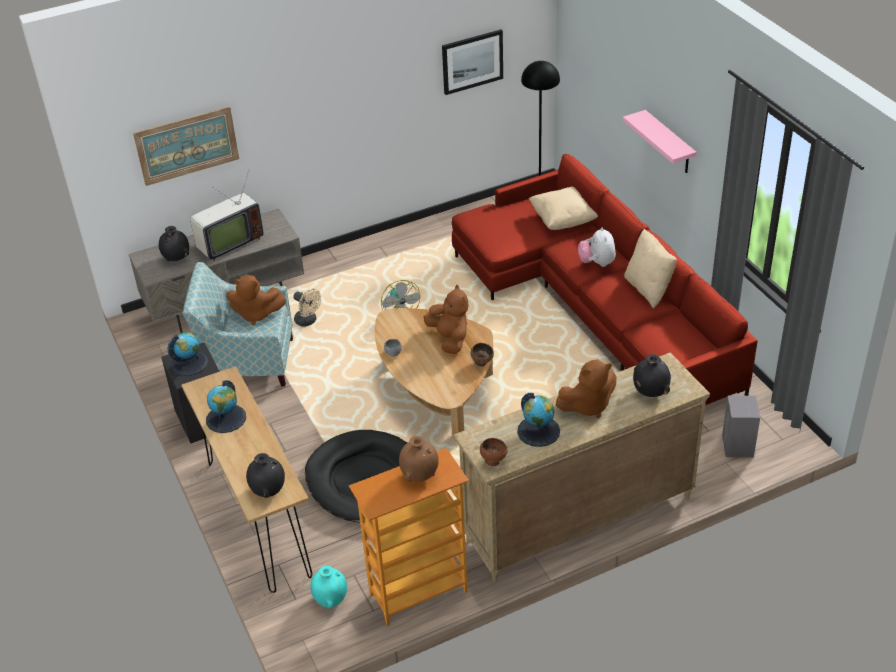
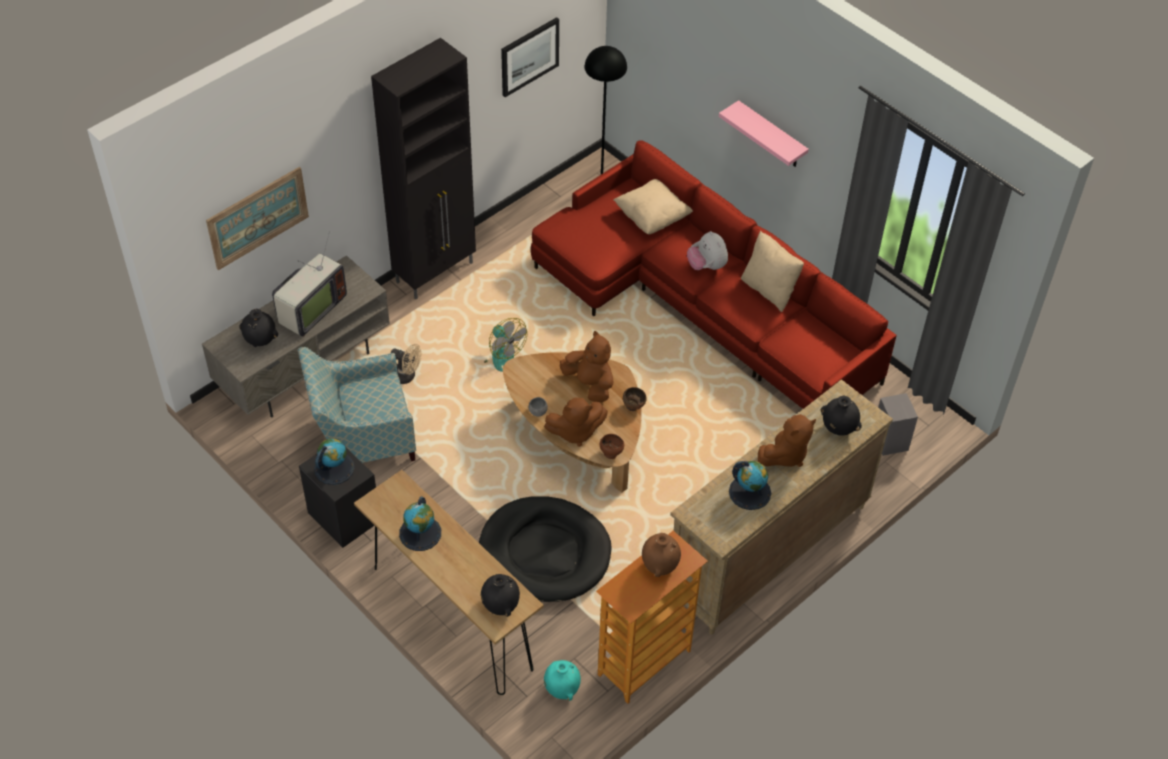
camera: 20 degrees left, 10 degrees up
brown plush toy [226,275,286,325] -> brown plush toy moved to [544,398,608,447]
brown bowl [480,438,507,466] -> brown bowl moved to [600,434,624,459]
none -> black cabinet [371,38,476,299]

